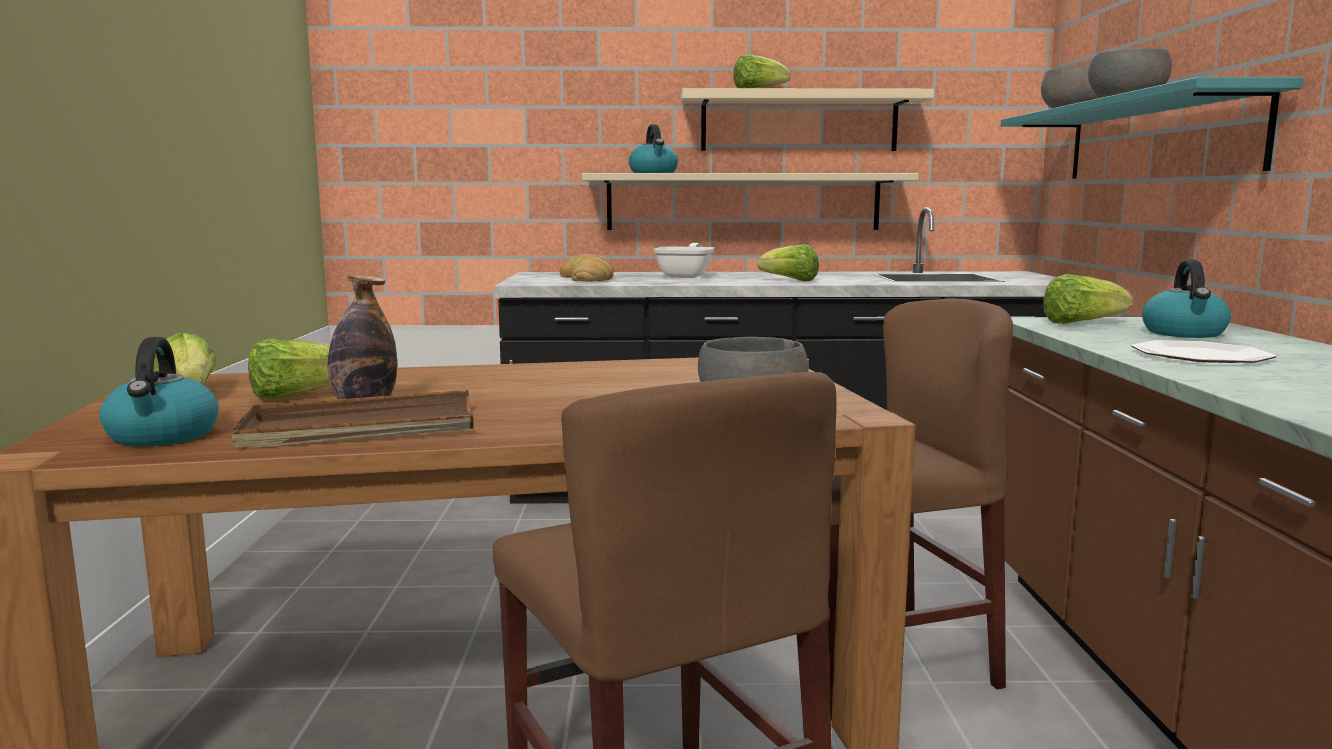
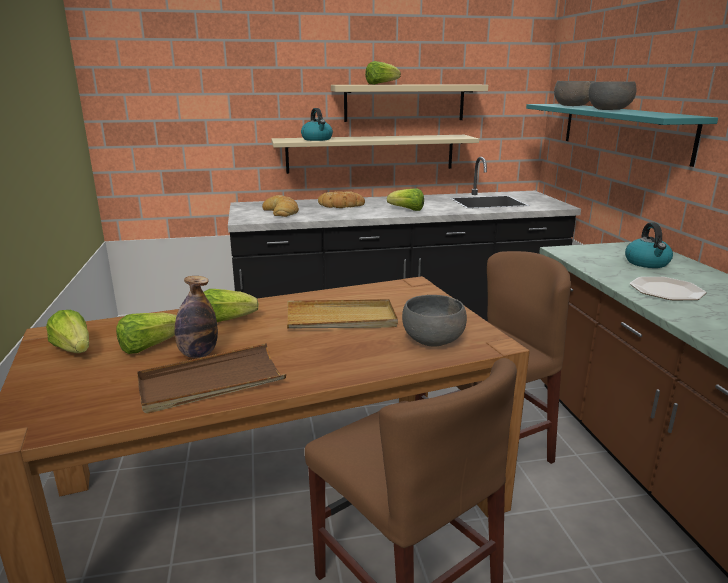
camera: 10 degrees left, 10 degrees up
kettle [99,337,219,446] -> none
frying pan [653,243,714,278] -> bread [318,191,365,208]
lettuce [1043,274,1132,324] -> lettuce moved to [204,289,259,322]
none -> beige tray [287,299,398,329]

